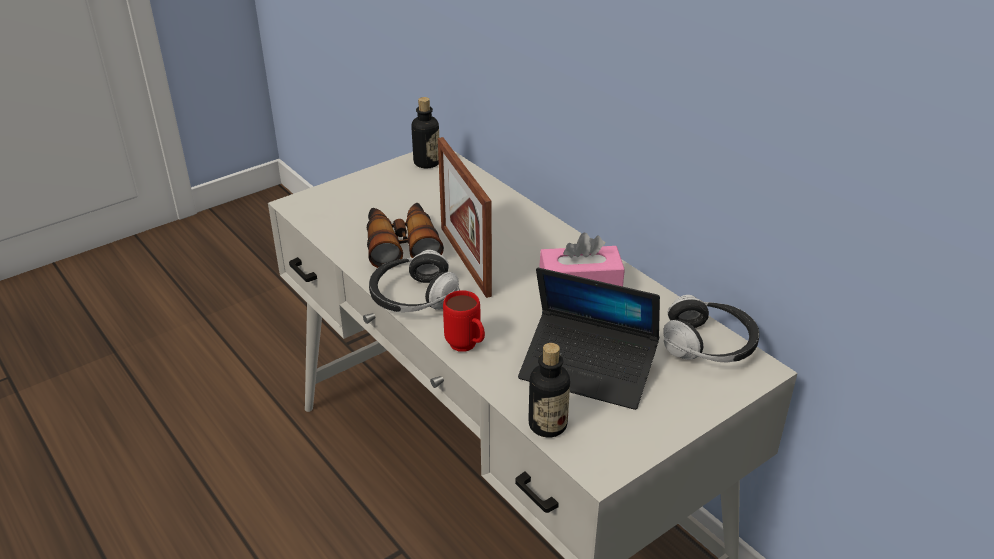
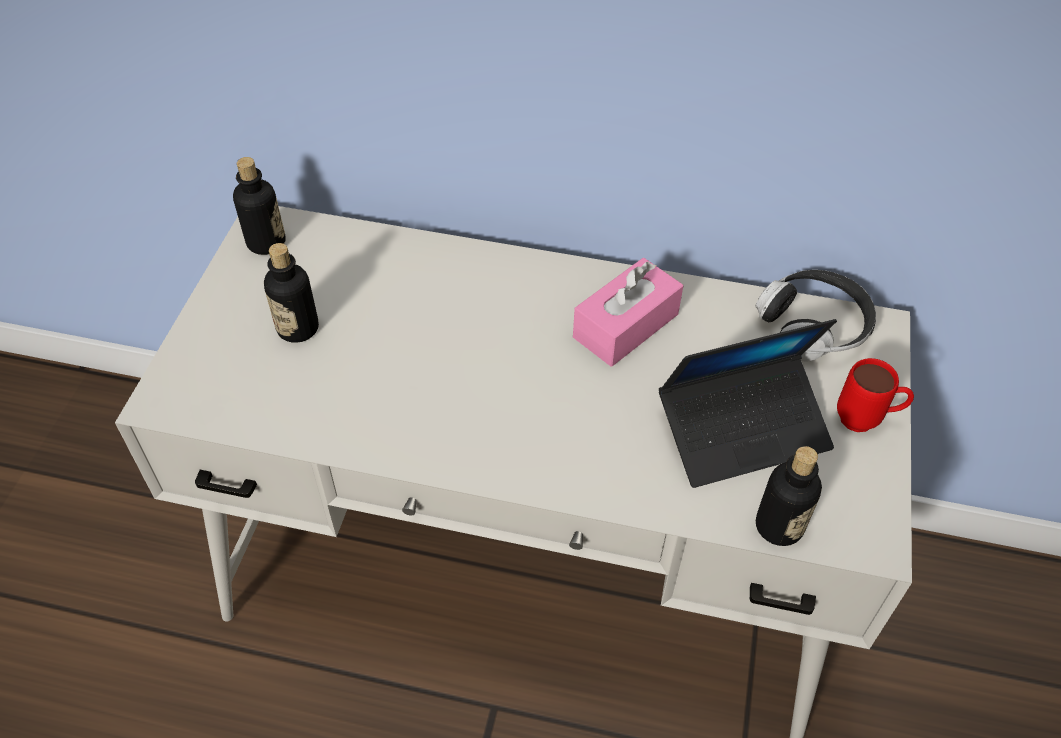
camera: 40 degrees left, 15 degrees up
binoculars [367,203,444,268] -> none
headphones [369,250,460,312] -> none
picture frame [438,137,492,298] -> none
red mug [443,290,485,352] -> red mug moved to [837,358,914,432]
none -> bottle [264,243,319,343]

